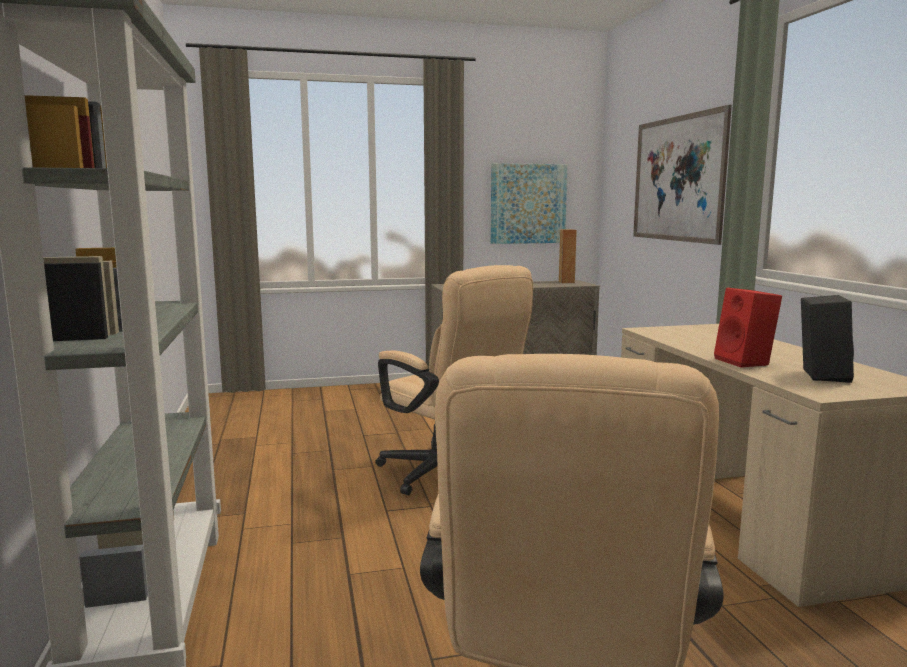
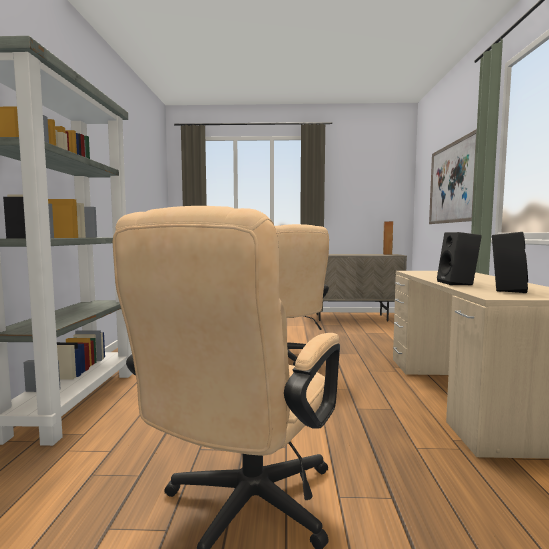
camera: 15 degrees right, 5 degrees down
picture [491,163,567,244] -> none
red speaker [714,288,782,368] -> black speaker [437,232,482,285]

